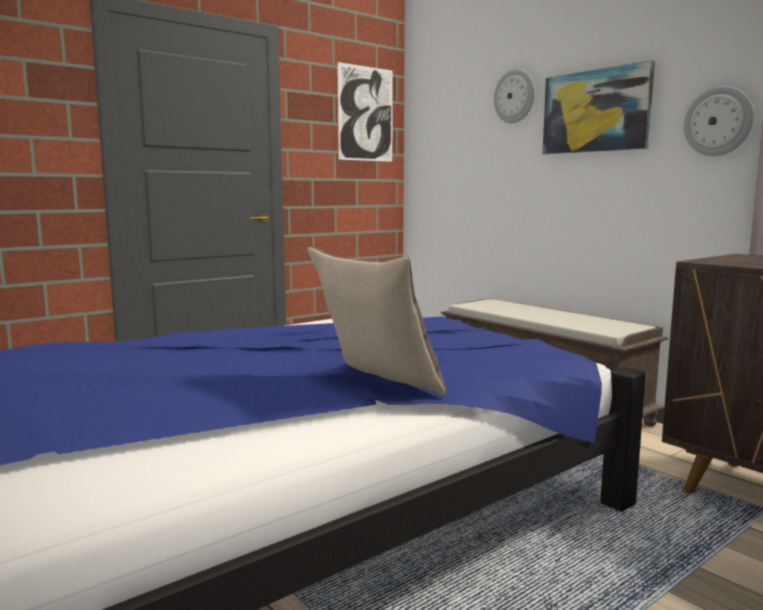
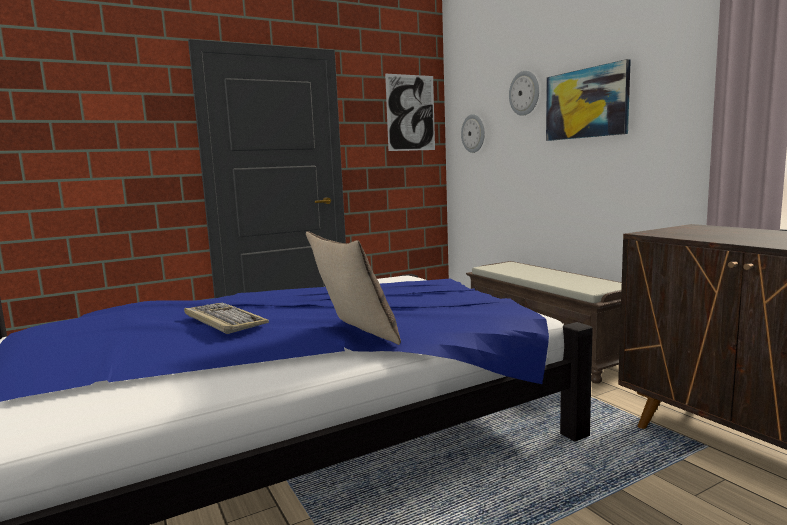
camera: 10 degrees right, 0 degrees up
wall clock [684,86,754,156] -> wall clock moved to [461,114,485,153]
none -> keyboard [184,302,269,334]

